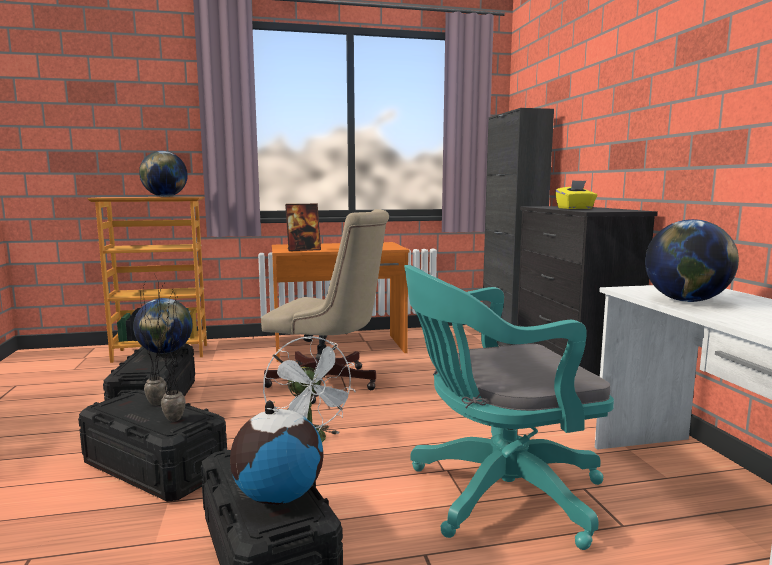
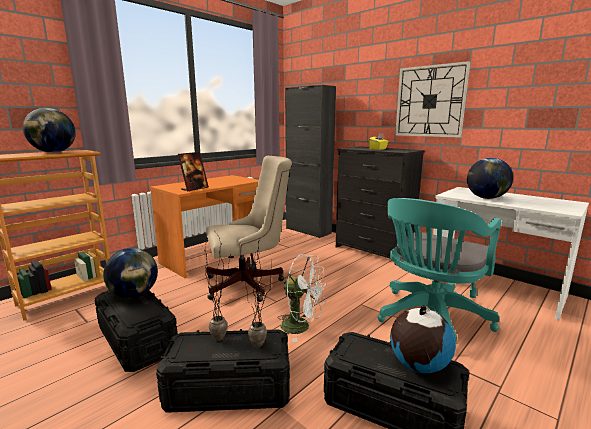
camera: 35 degrees left, 5 degrees up
none -> wall clock [395,61,470,137]

